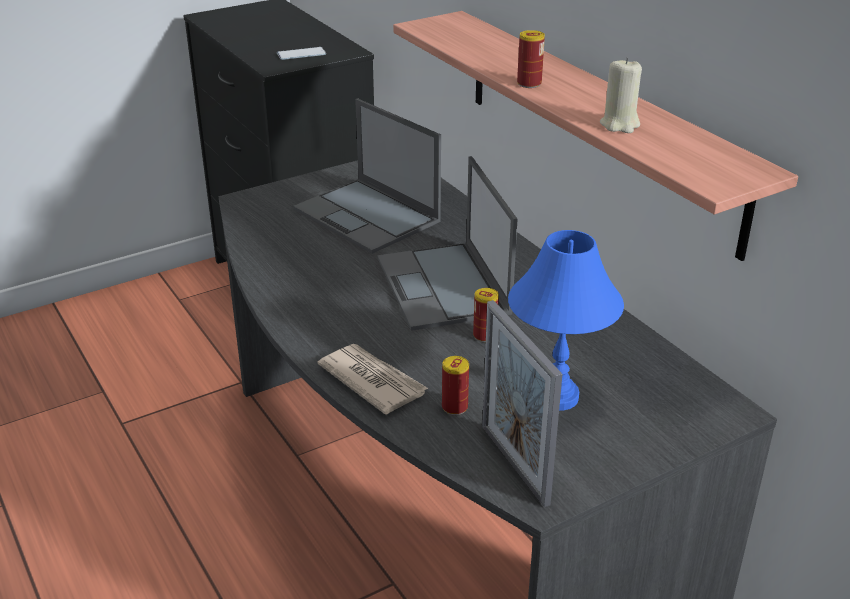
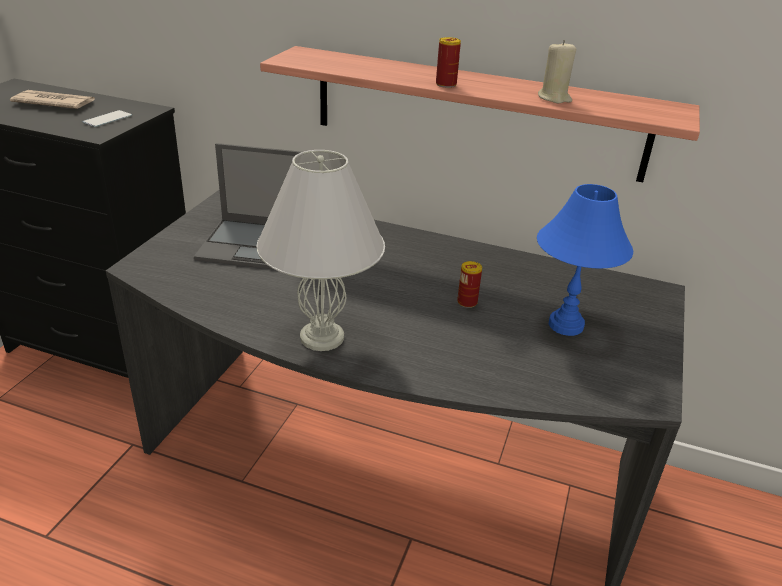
camera: 40 degrees left, 0 degrees up
newspaper [317,344,428,415] -> newspaper moved to [10,90,95,109]
laptop [378,156,517,331] -> none
can [442,356,469,415] -> none
picture frame [482,300,562,507] -> none
none -> white table lamp [257,150,385,351]

